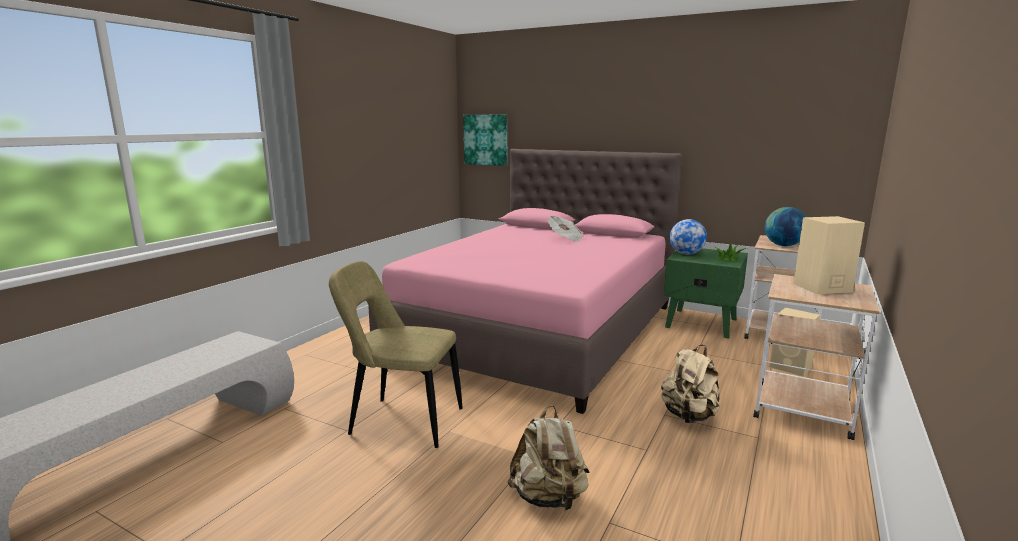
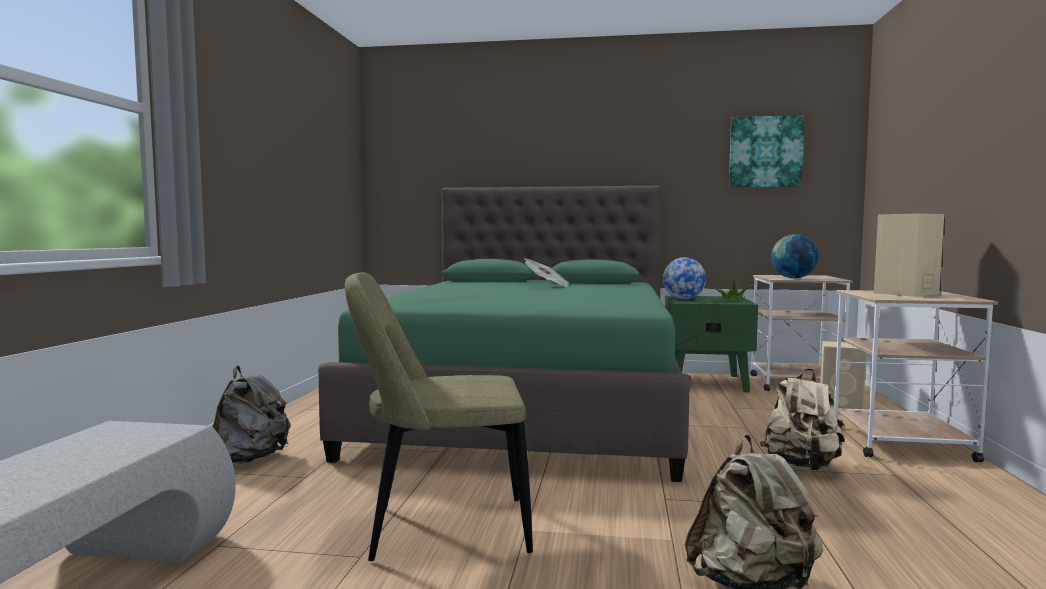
camera: 20 degrees left, 10 degrees down
pink bed [368,149,682,414] -> green bed [318,185,691,482]
picture [463,115,507,166] -> picture moved to [729,115,805,187]
none -> grey backpack [213,366,291,464]

